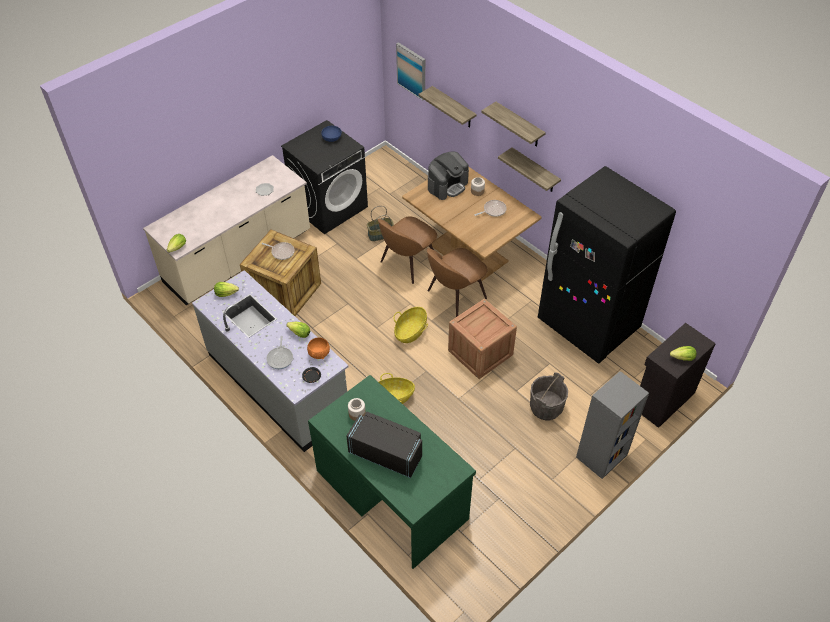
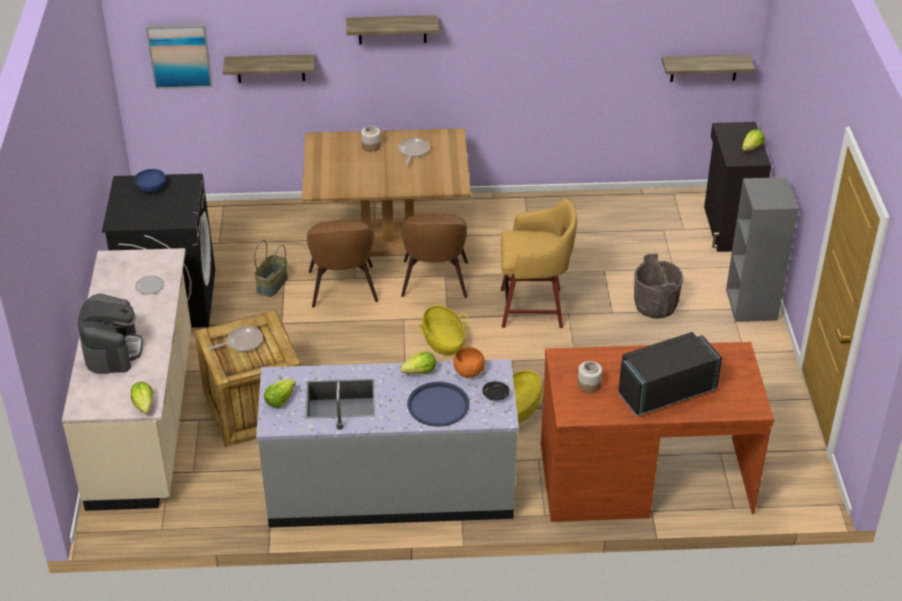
camera: 50 degrees left, 10 degrees down
frying pan [267,336,293,369] -> blue tray [407,382,470,427]
green desk [308,375,476,569] -> brown desk [541,342,774,522]
coffee machine [428,152,469,200] -> coffee machine moved to [78,294,143,374]
crate [448,299,517,379] -> yellow stool [501,199,577,328]
shelf [498,148,561,192] -> shelf moved to [662,54,755,82]
black fridge [538,166,676,364] -> none

